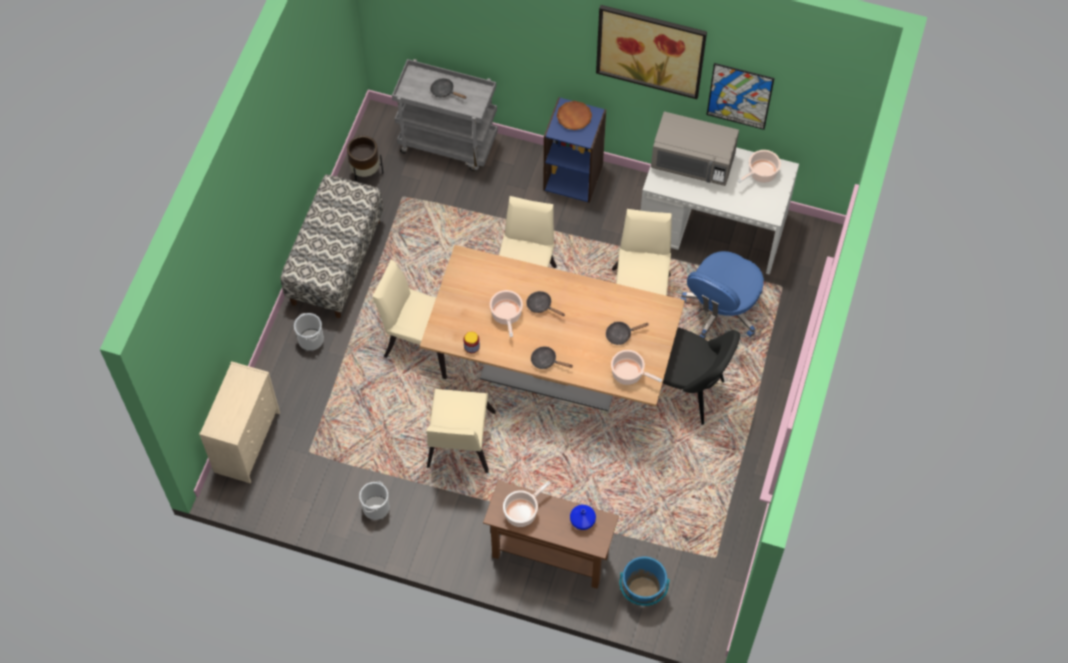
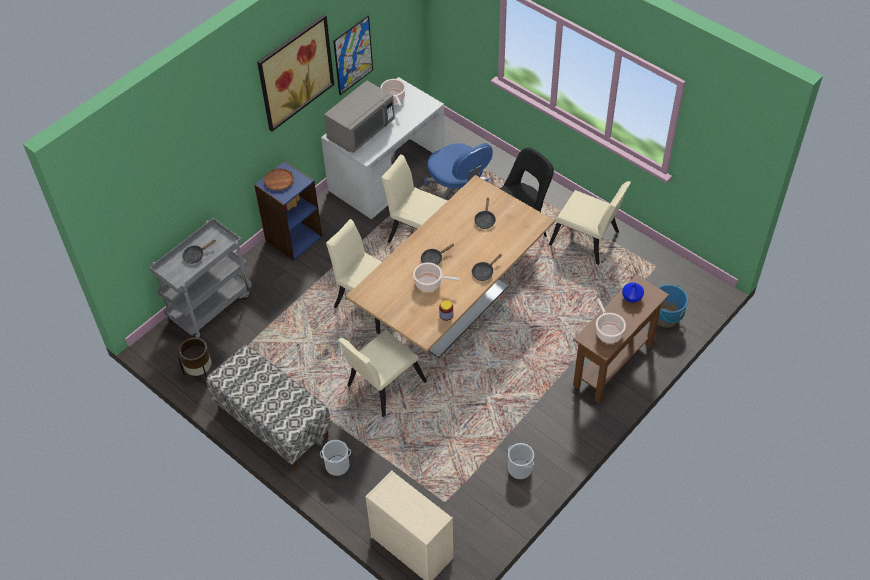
camera: 65 degrees left, 10 degrees down
beige chair [427,389,496,473] -> beige chair moved to [549,181,631,265]
cooking pot [611,350,662,385] -> none

